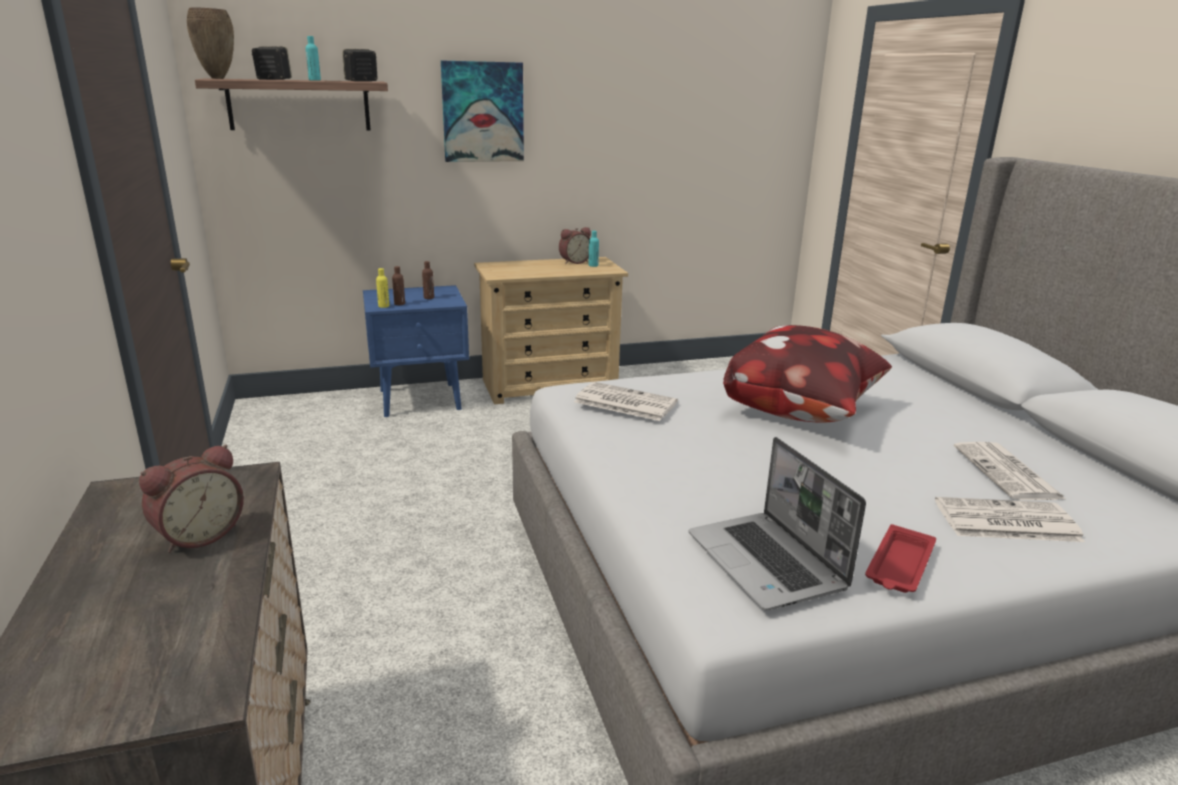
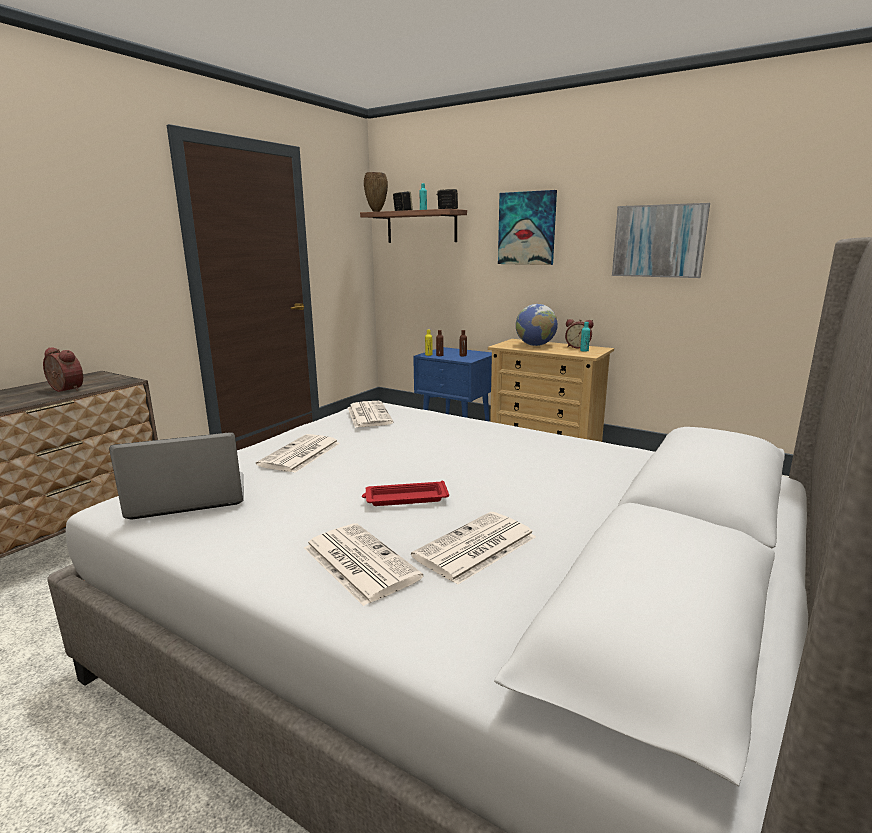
camera: 50 degrees right, 5 degrees down
alarm clock [139,444,244,553] -> alarm clock turned 150 degrees counterclockwise [43,347,83,392]
laptop [689,437,866,611] -> laptop turned 45 degrees clockwise [109,432,244,519]
pillow [723,325,892,423] -> none
red tray [865,524,936,593] -> red tray moved to [362,481,449,506]
none -> newspaper [256,434,340,473]
none -> globe [516,304,558,346]
none -> picture [612,203,710,278]

